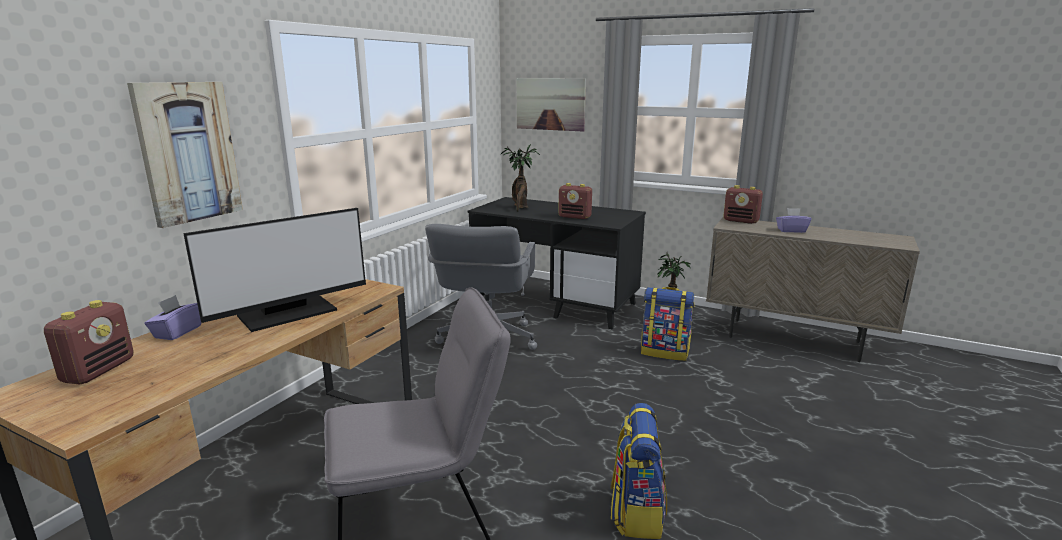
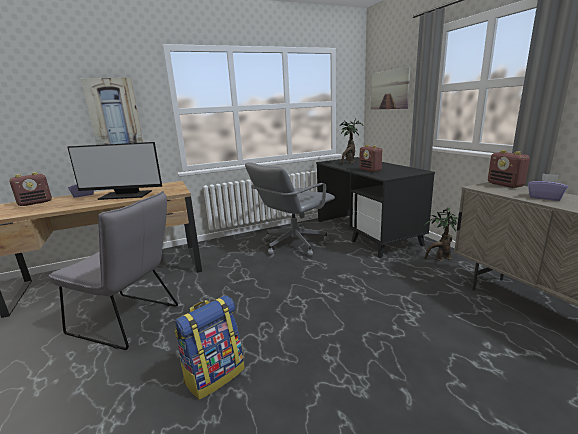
camera: 40 degrees right, 0 degrees up
backpack [641,287,694,361] -> none

